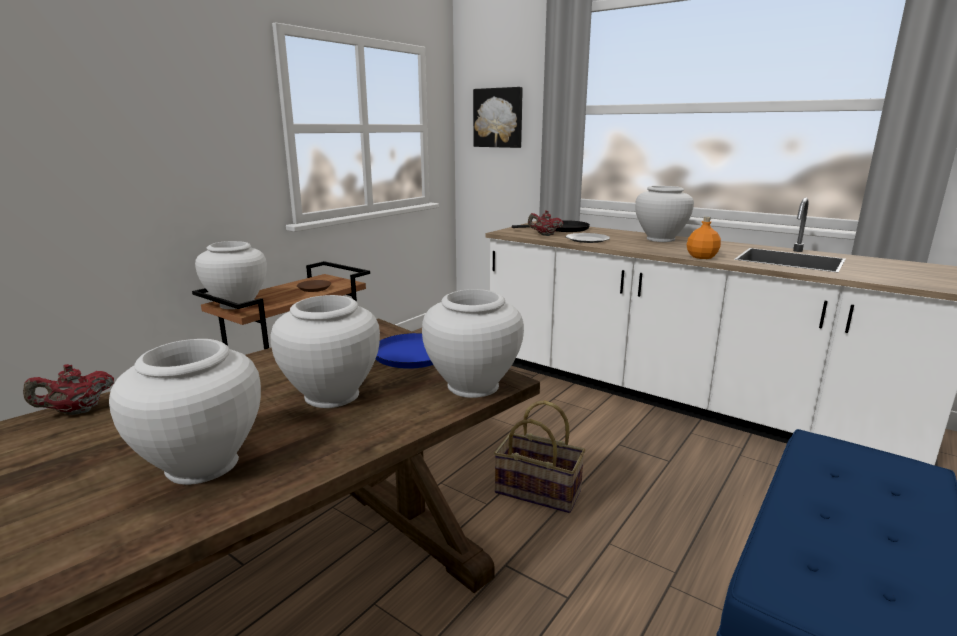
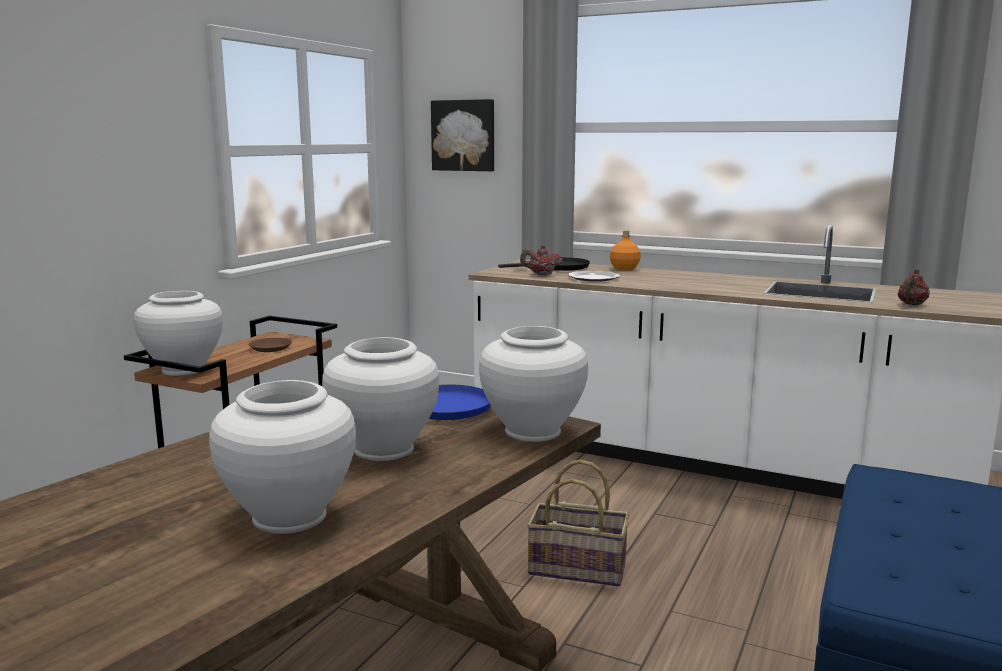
camera: 10 degrees left, 5 degrees down
red teapot [23,364,114,415] -> red teapot moved to [898,269,930,305]
white vase [635,186,694,242] -> none
orange bottle [687,217,721,259] -> orange bottle moved to [610,231,641,270]

